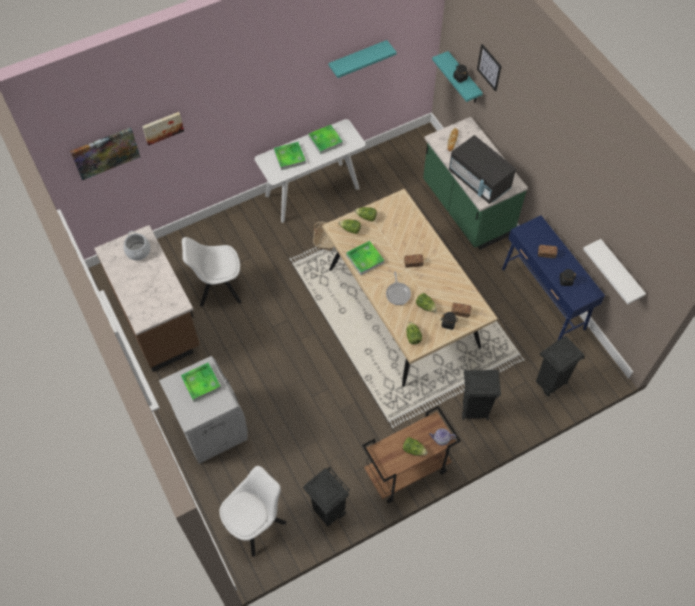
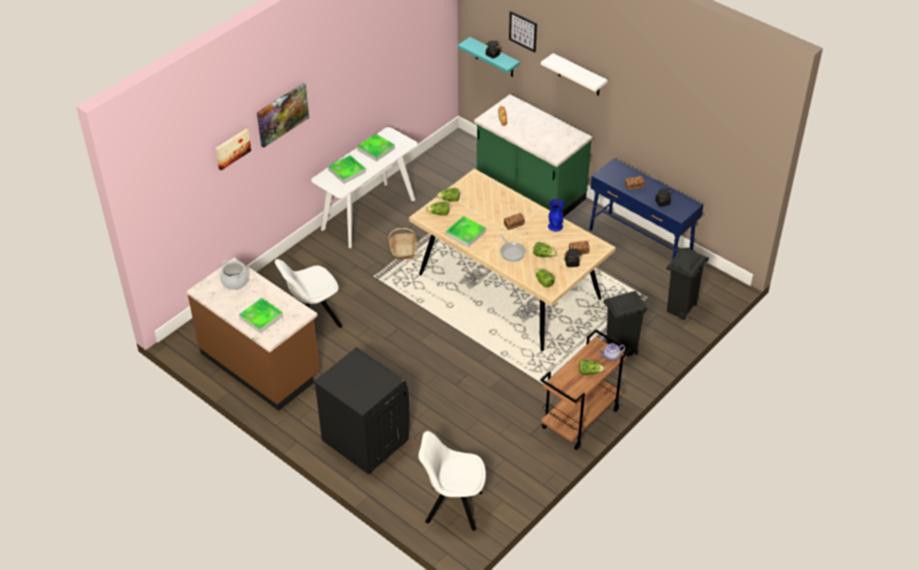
camera: 20 degrees left, 15 degrees down
picture [70,127,140,180] -> picture moved to [257,83,309,147]
white washing machine [159,356,248,464] -> black washing machine [314,347,409,475]
tray [181,363,221,402] -> tray moved to [239,298,283,333]
white chair [219,466,286,556] -> white chair turned 105 degrees counterclockwise [418,431,486,531]
black trash can [303,467,350,526] -> none
turquoise shelf [329,40,397,78] -> none
black microwave [449,135,516,204] -> none
white shelf [583,239,646,304] -> white shelf moved to [541,53,608,96]
none -> blue vase [548,199,565,232]

